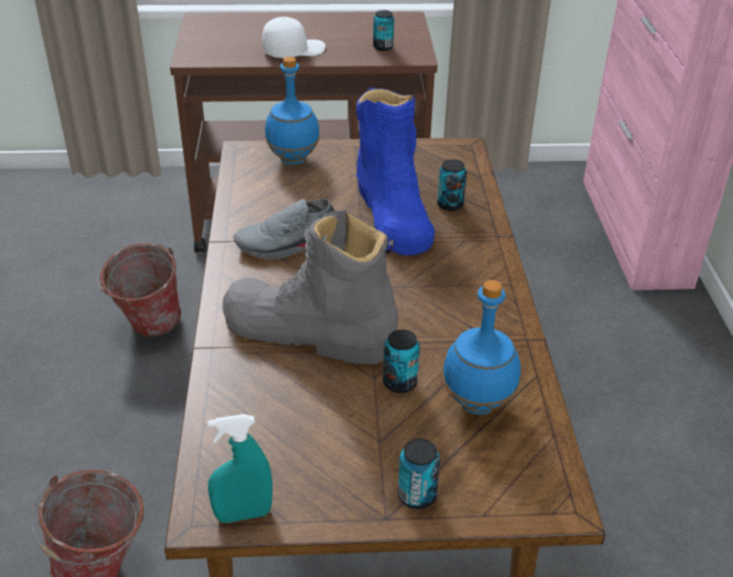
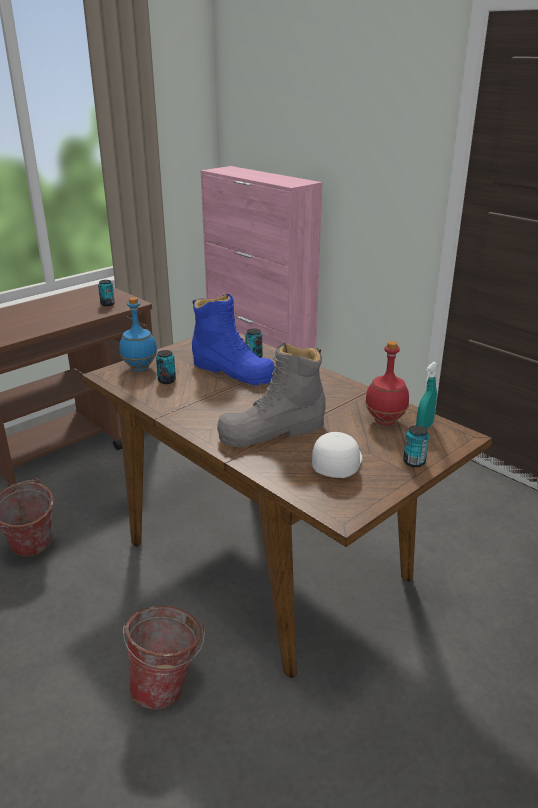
camera: 40 degrees left, 10 degrees down
turquoise spray bottle [207,414,273,523] -> turquoise spray bottle moved to [416,362,438,429]
grey shoe [233,199,335,260] -> none
white cap [262,17,326,58] -> white cap moved to [312,432,362,478]
can [383,330,420,393] -> can moved to [156,350,176,384]
blue bottle [442,280,521,415] -> red bottle [365,341,409,425]

